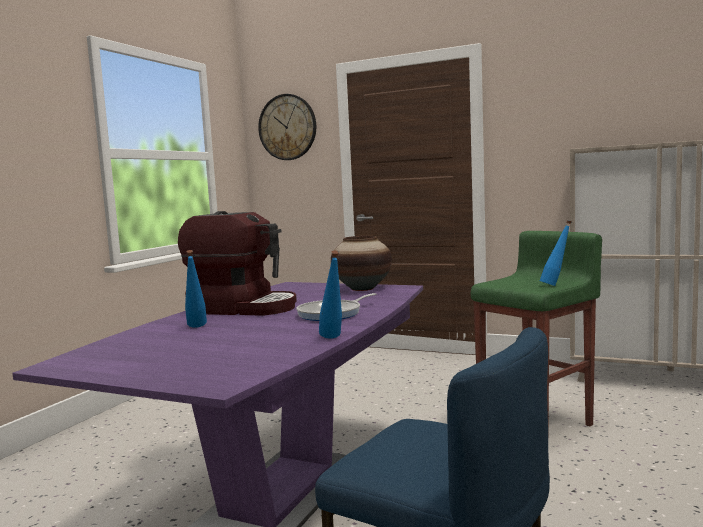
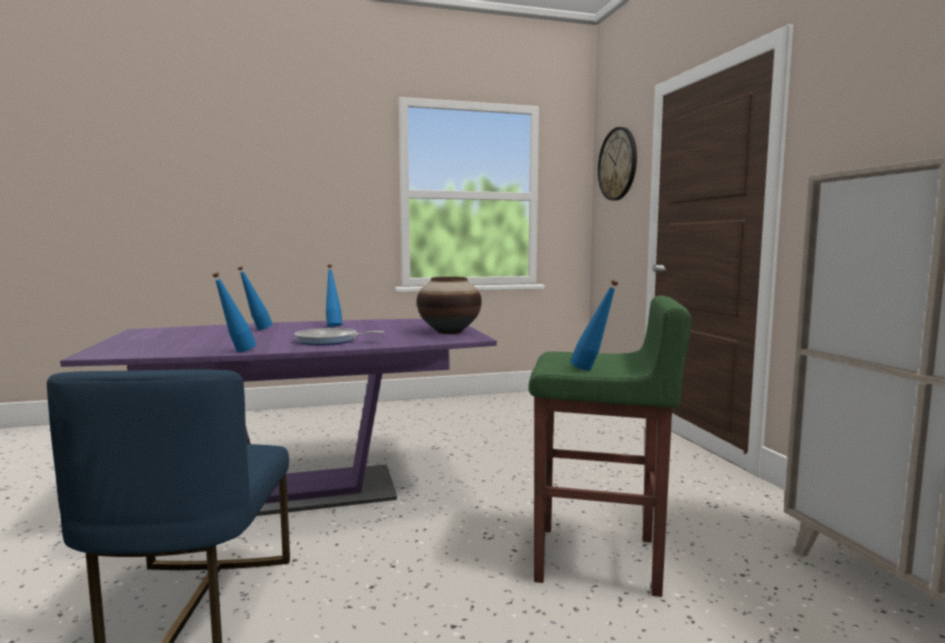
camera: 50 degrees right, 0 degrees up
coffee machine [178,211,297,316] -> blue bottle [326,265,342,327]

